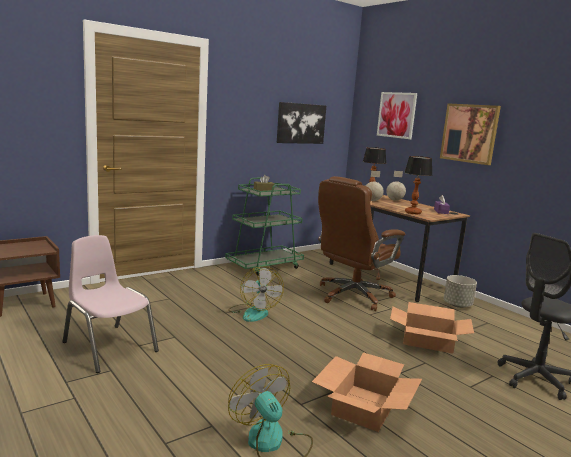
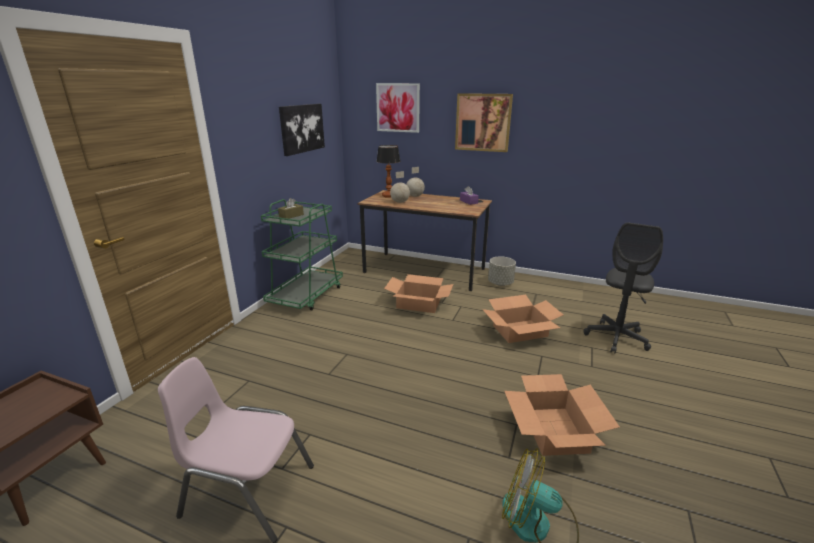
camera: 30 degrees left, 10 degrees up
fan [228,266,284,322] -> none
brown office chair [318,176,405,311] -> cardboard box [384,274,453,313]
table lamp [404,156,432,214] -> none

